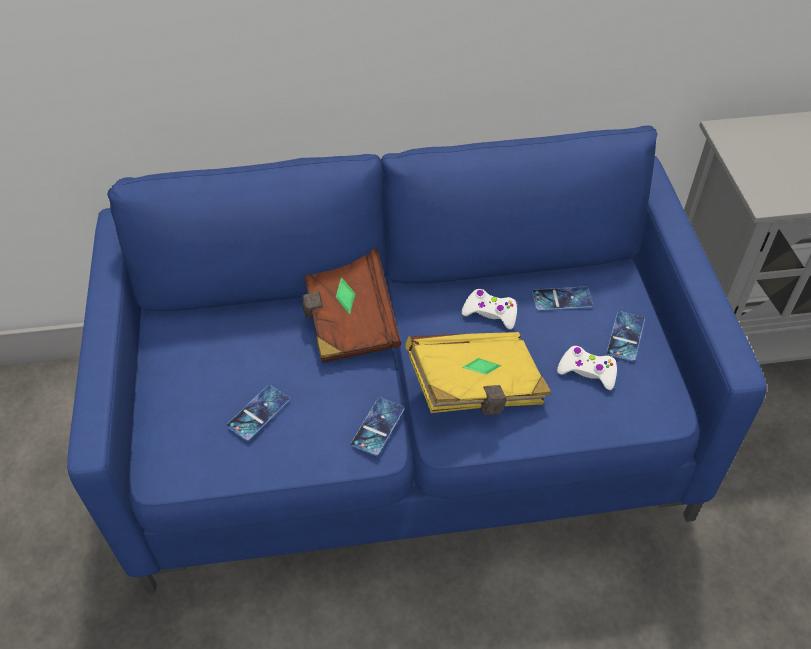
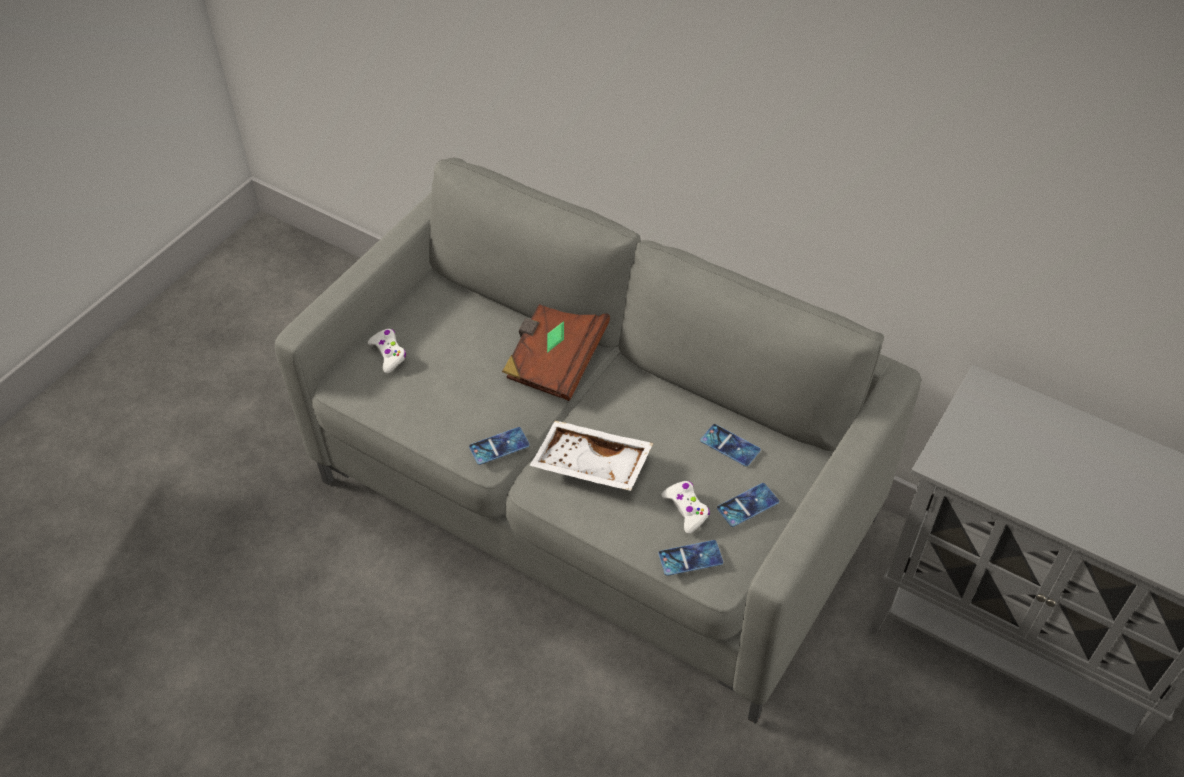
camera: 40 degrees right, 0 degrees up
blue sofa [67,126,767,593] -> grey sofa [275,158,921,724]
phone [227,385,290,441] -> phone moved to [659,540,723,576]
yellow book [405,332,552,415] -> white tray [529,421,653,491]
white game controller [462,289,517,330] -> white game controller moved to [368,329,406,374]

